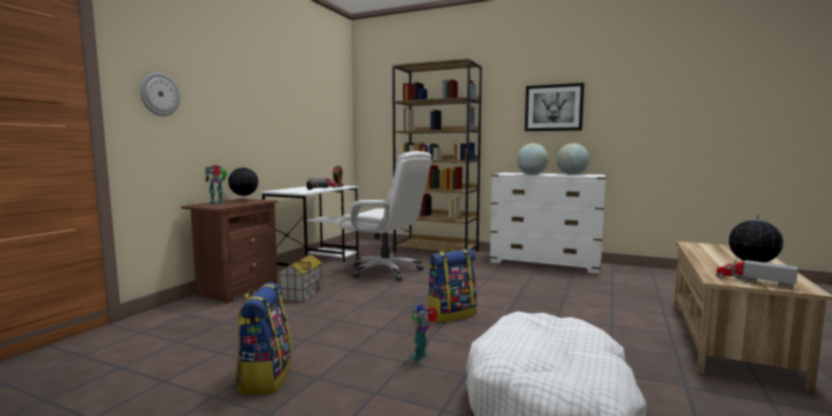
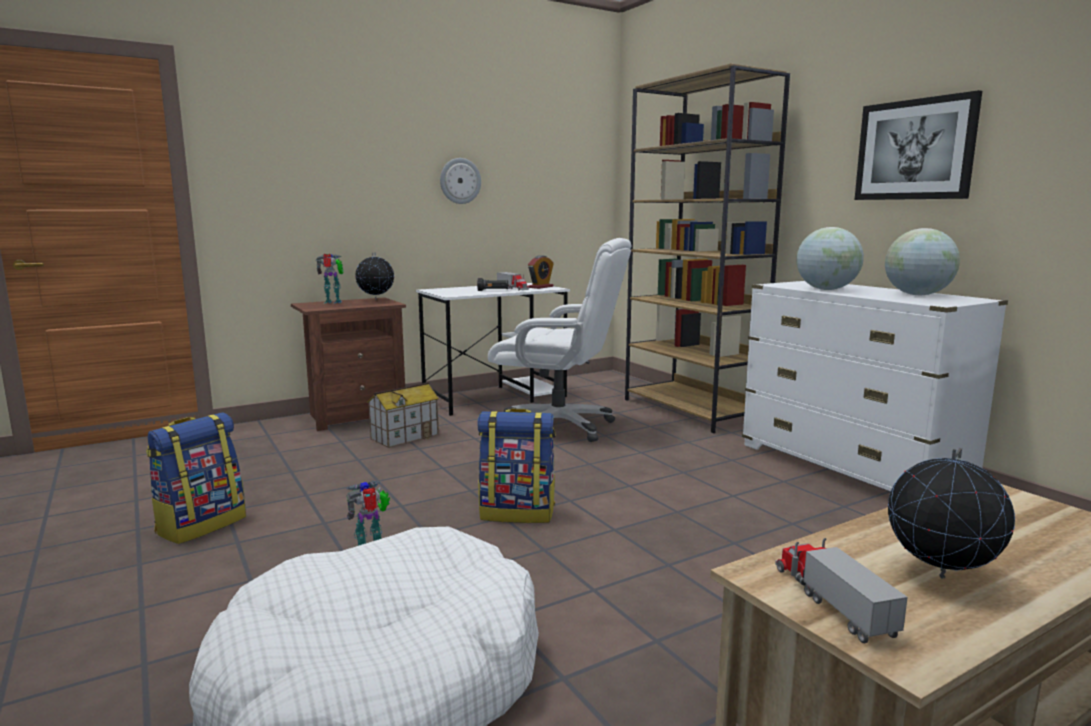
camera: 35 degrees right, 5 degrees up
wall clock [140,72,180,116] -> wall clock moved to [440,158,481,204]
white office chair [338,151,432,281] -> white office chair turned 45 degrees counterclockwise [488,238,632,442]

